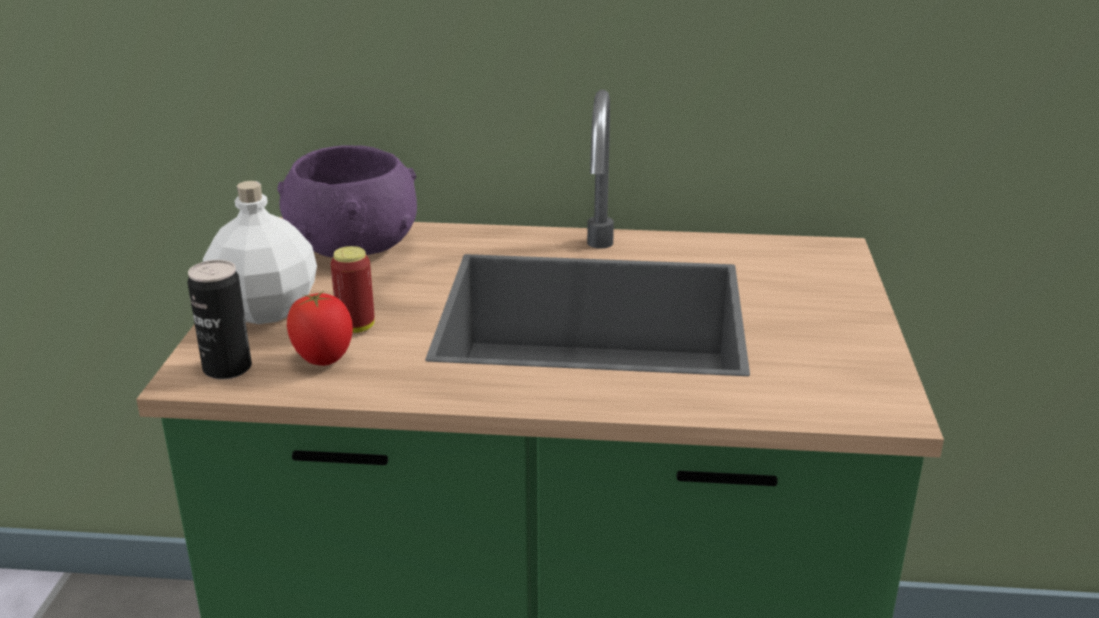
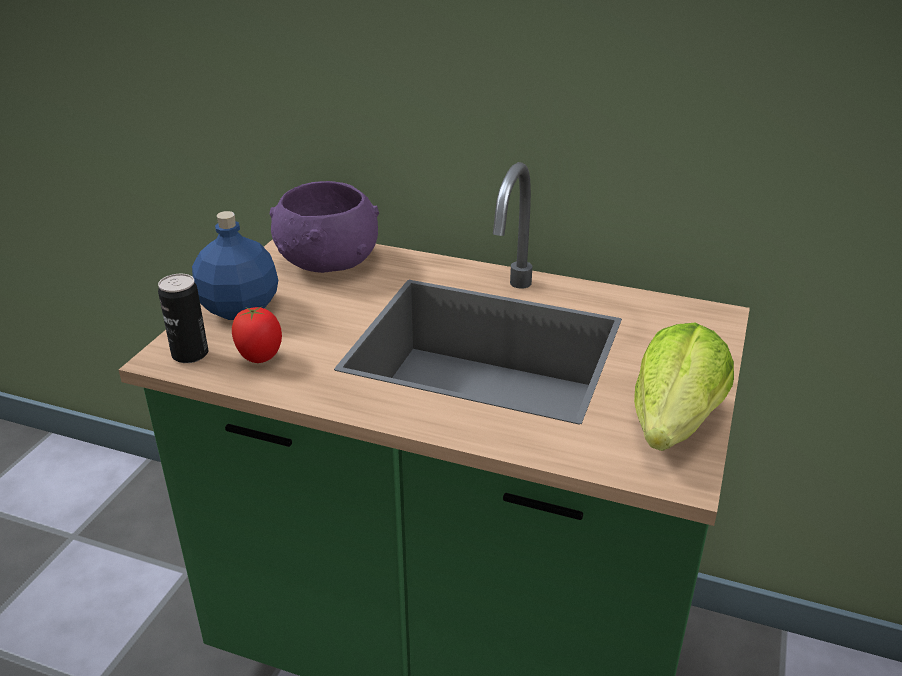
camera: 15 degrees right, 5 degrees up
white bottle [203,181,317,324] -> blue bottle [192,211,278,320]
can [330,246,375,333] -> none
none -> lettuce [634,323,734,451]

